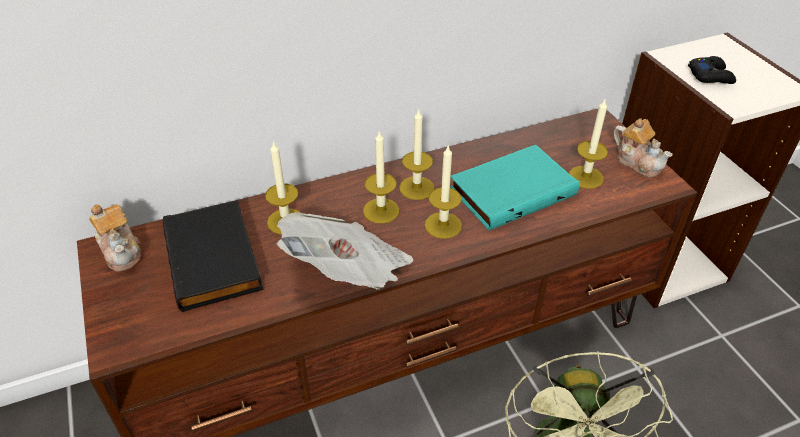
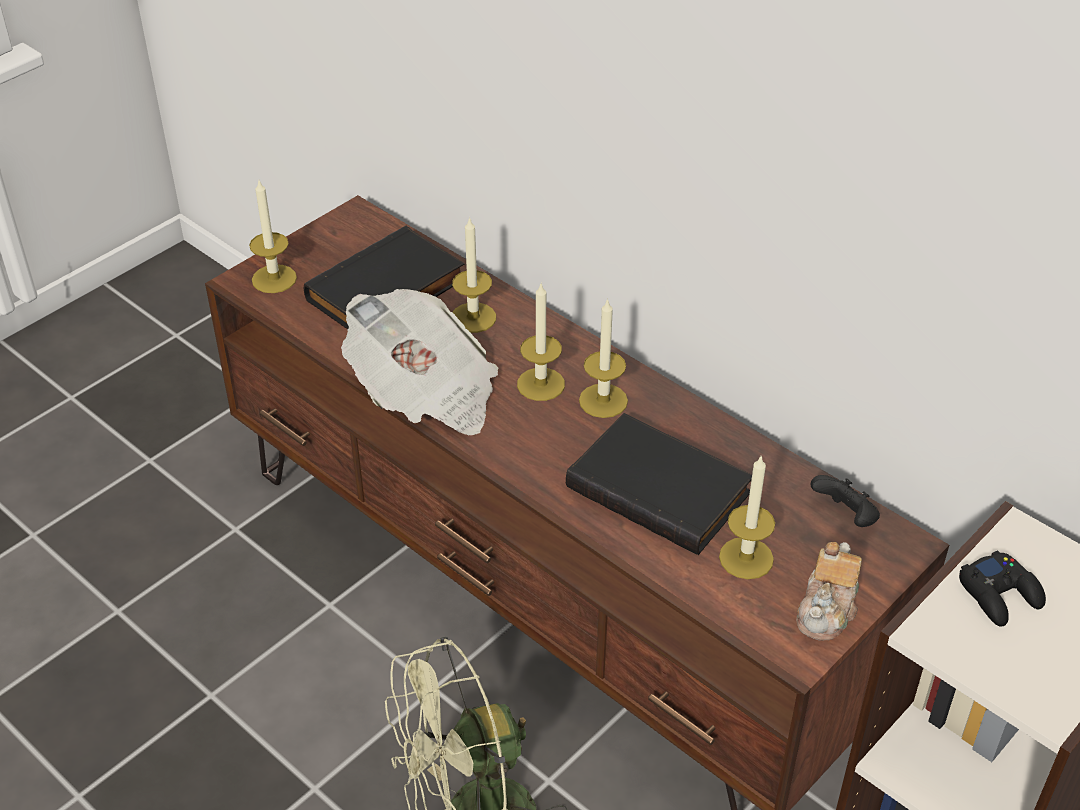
camera: 65 degrees right, 0 degrees up
teapot [89,204,141,272] -> none
candle [425,144,462,239] -> candle moved to [249,181,297,293]
turquoise book [450,144,579,231] -> black book [566,413,752,555]
none -> black game controller [811,475,880,527]

